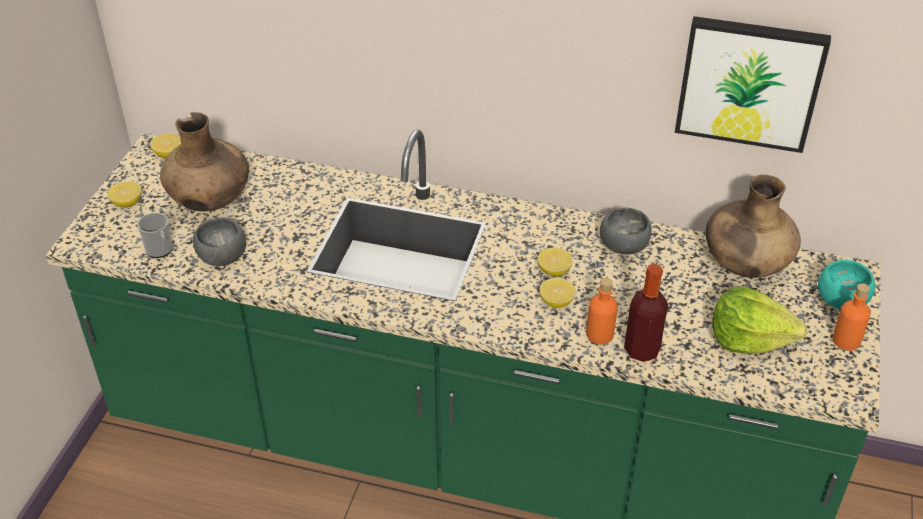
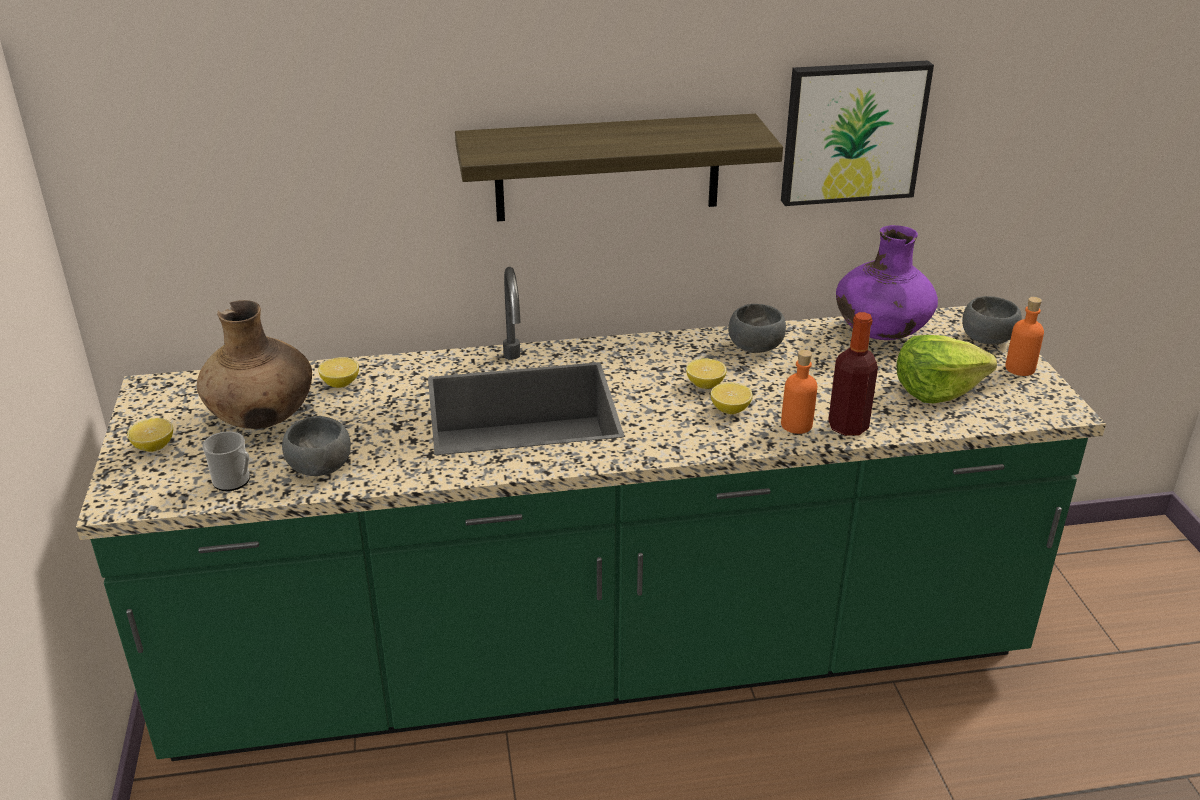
camera: 25 degrees left, 10 degrees down
lemon [150,133,181,158] -> lemon moved to [318,357,359,388]
brown vase [706,175,801,278] -> purple vase [836,225,938,340]
turquoise bowl [818,260,875,309] -> grey bowl [962,296,1022,345]
none -> shelf [455,114,783,222]

